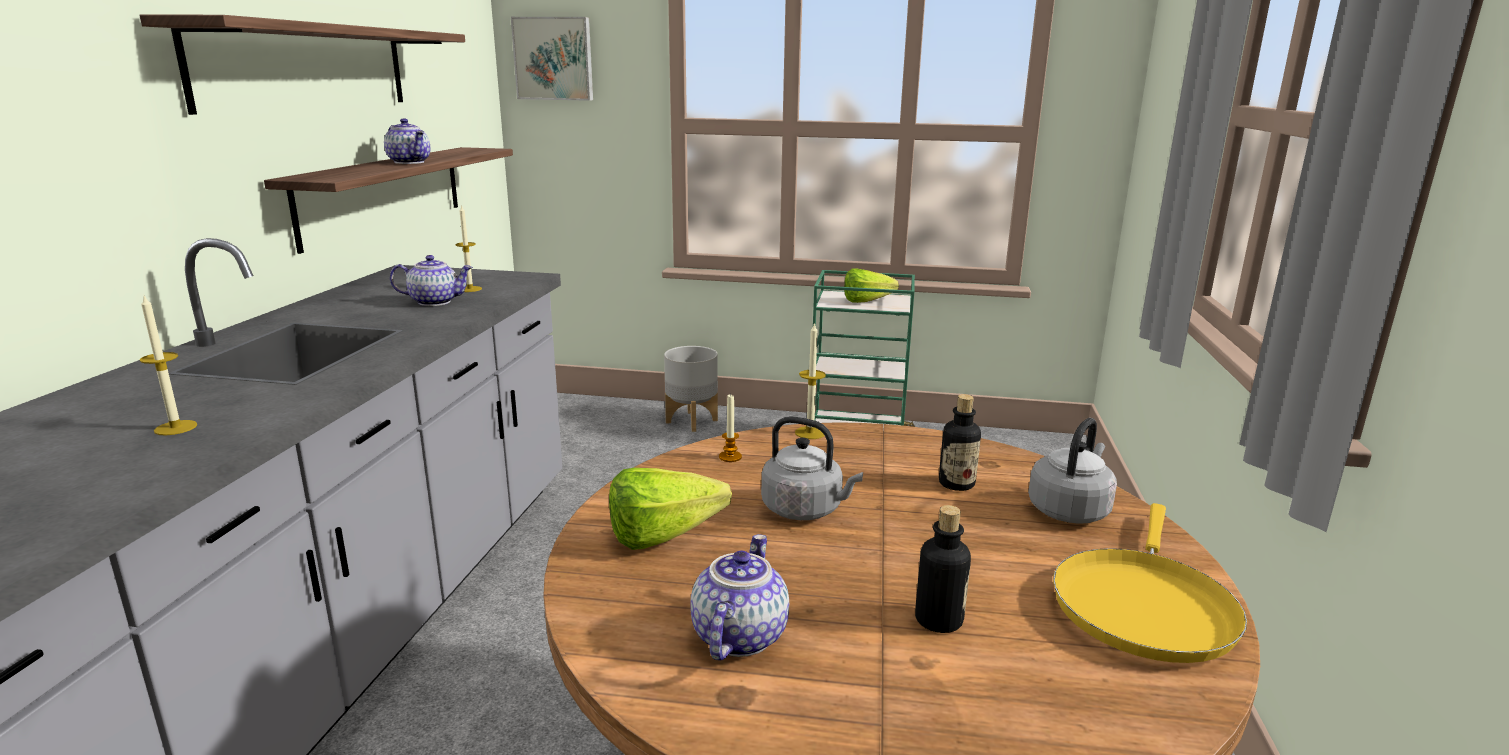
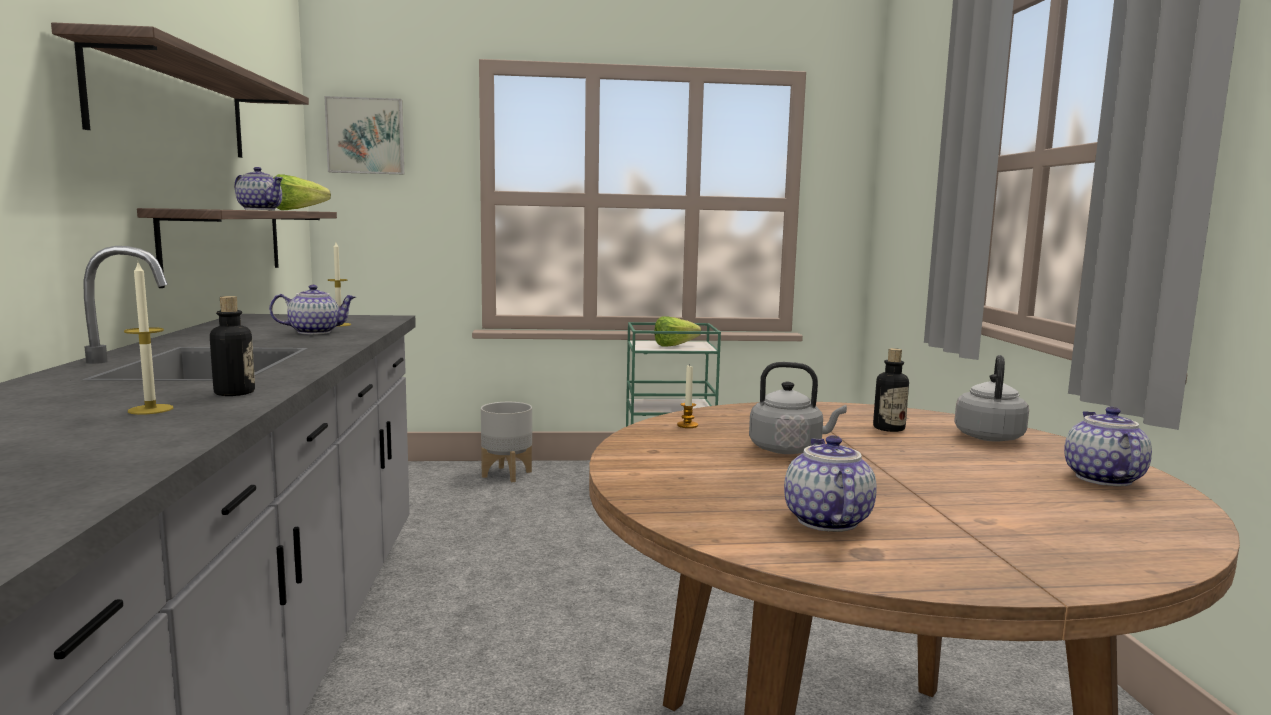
camera: 15 degrees left, 10 degrees down
lettuce [609,468,732,550] -> lettuce moved to [274,174,331,210]
candle [795,322,826,439] -> none
bottle [915,505,971,633] -> bottle moved to [210,296,255,396]
yellow frying pan [1053,503,1247,663] -> teapot [1064,407,1152,486]

